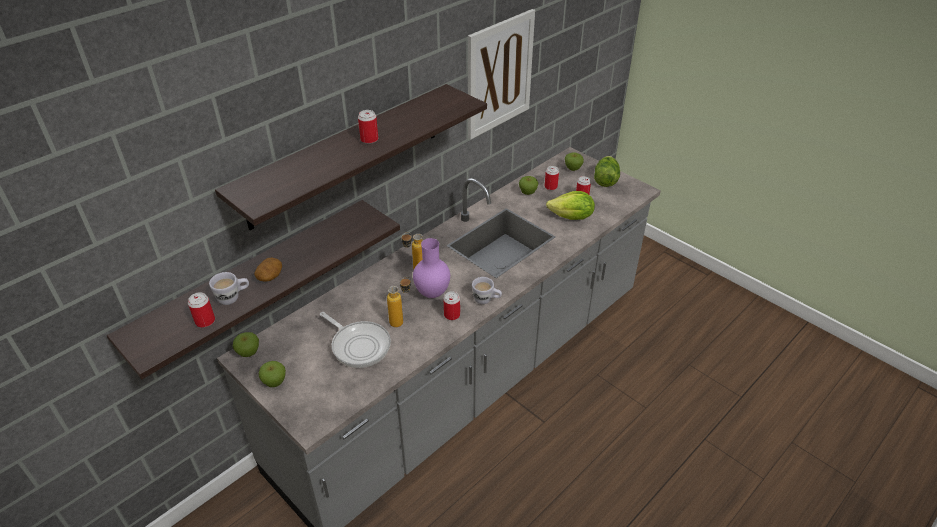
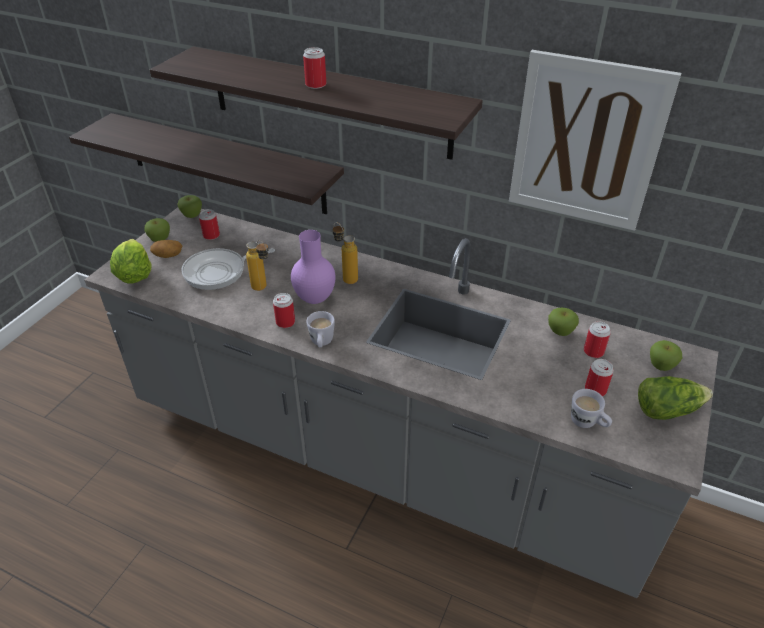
camera: 70 degrees right, 0 degrees up
can [188,292,215,328] -> can moved to [199,209,220,240]
white mug [209,272,249,305] -> white mug moved to [571,389,612,428]
potato [254,258,282,282] -> potato moved to [150,240,182,258]
frying pan [320,312,391,368] -> frying pan turned 45 degrees clockwise [181,248,275,290]
lettuce [546,191,595,220] -> lettuce moved to [110,239,152,284]

